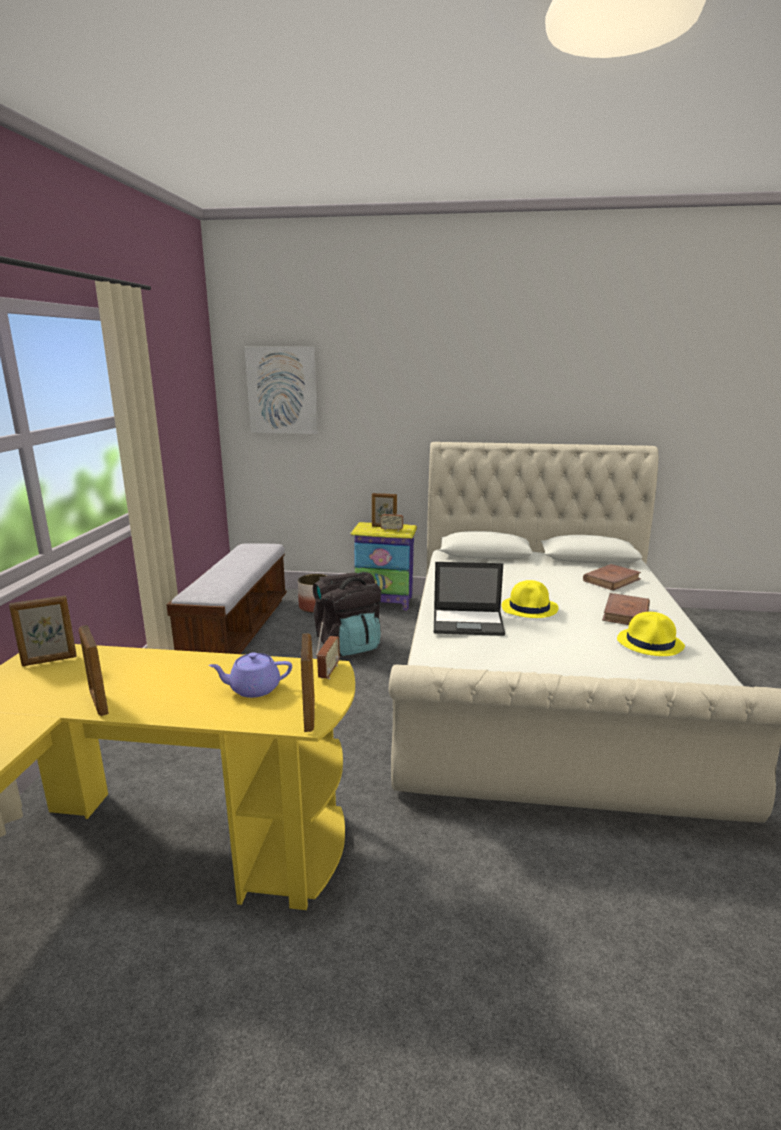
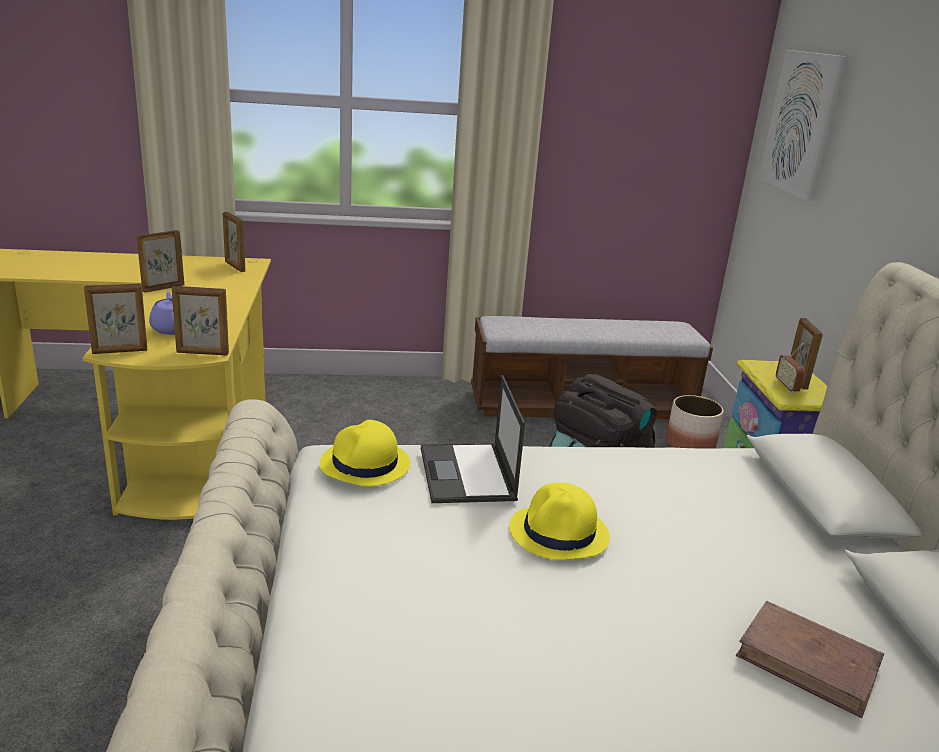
camera: 75 degrees right, 5 degrees up
radio [316,622,340,679] -> picture frame [172,286,229,355]
brown book [602,593,650,625] -> none
yellow hat [617,612,685,656] -> yellow hat moved to [319,420,410,486]

